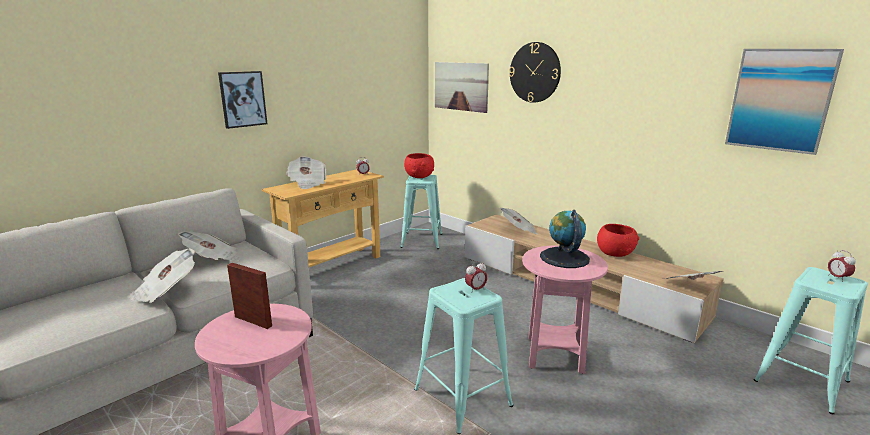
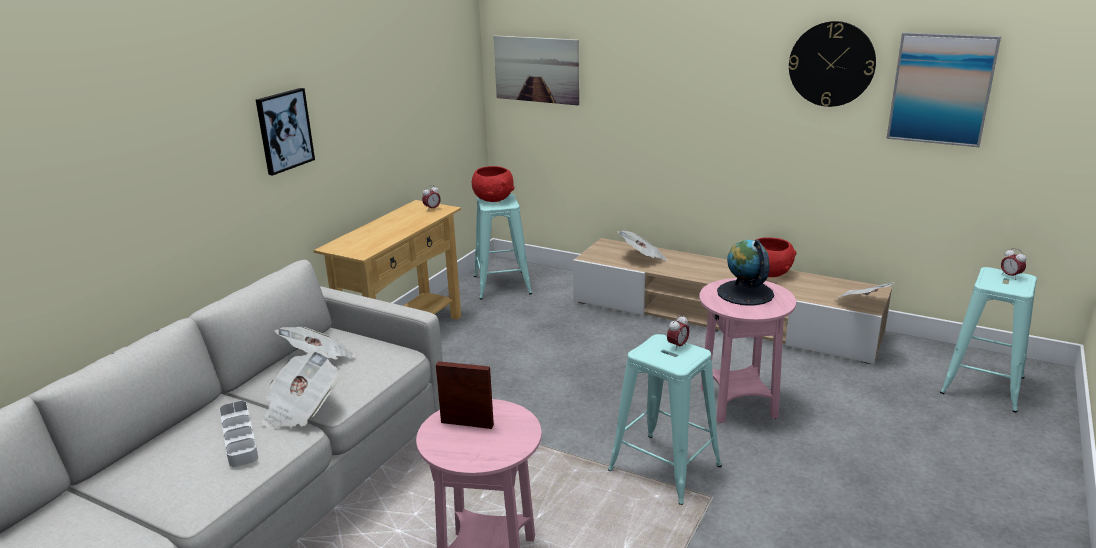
camera: 15 degrees left, 5 degrees up
newspaper [286,156,326,189] -> none
wall clock [509,42,561,103] -> wall clock moved to [789,21,876,107]
none -> grey tray [220,401,258,467]

